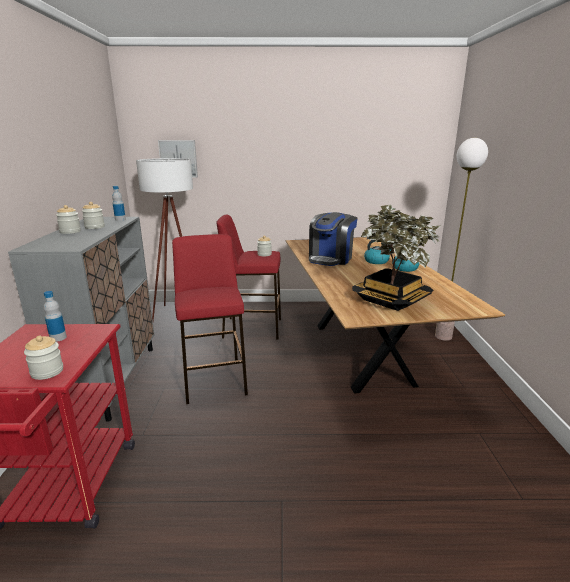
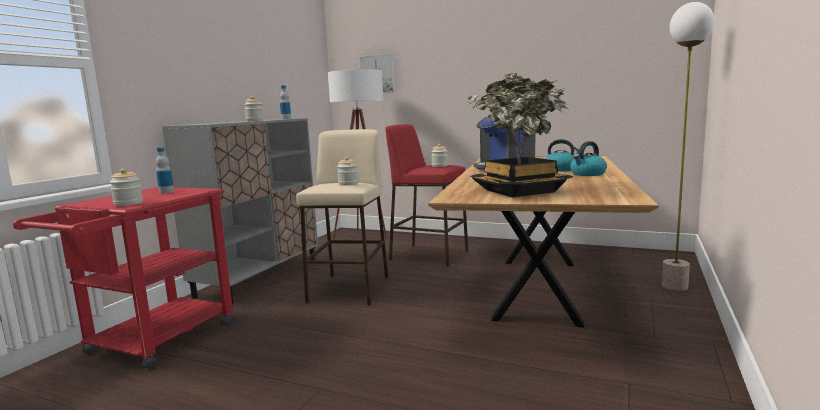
camera: 25 degrees right, 10 degrees down
jar [56,205,81,234] -> jar moved to [337,157,358,185]
red stool [172,234,248,404] -> beige stool [296,129,388,305]

